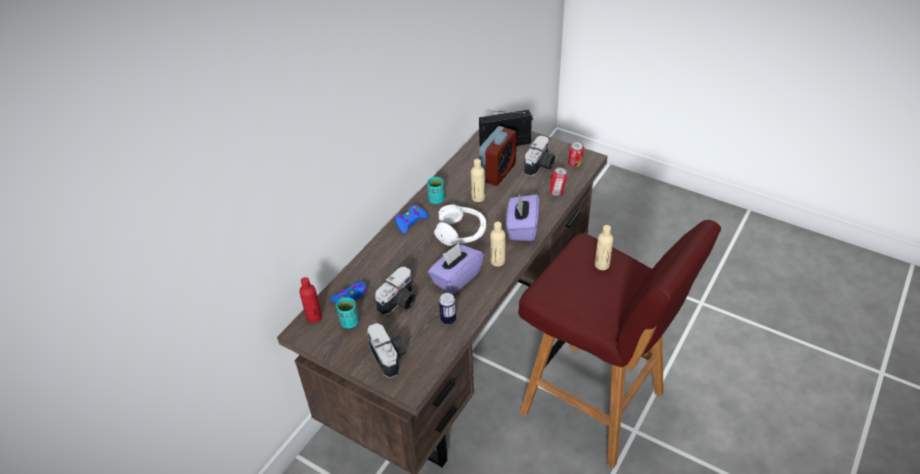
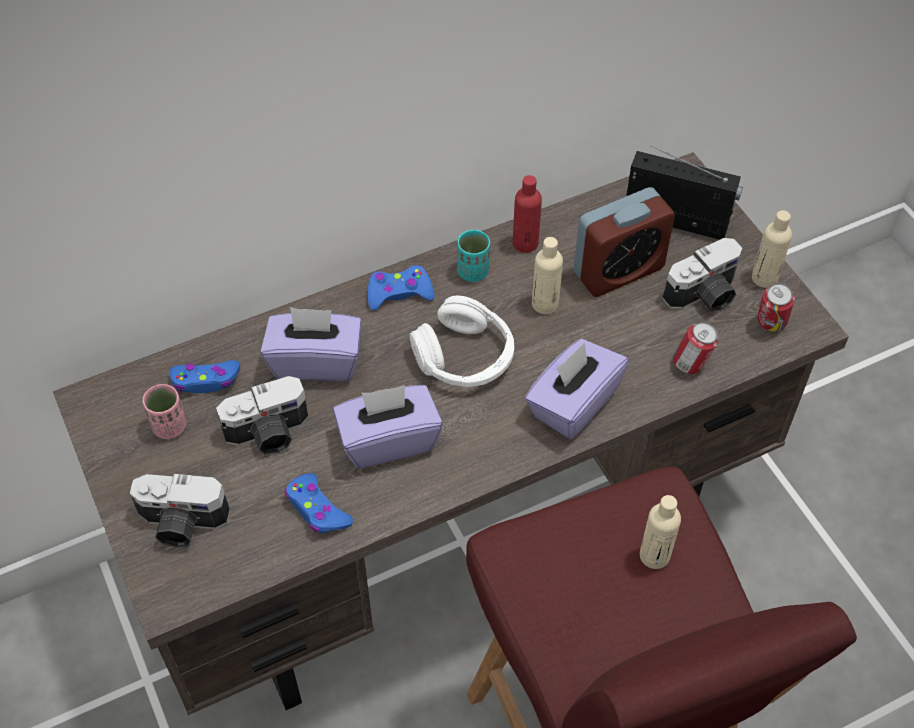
camera: 30 degrees right, 10 degrees up
red bottle [299,277,322,323] -> red bottle moved to [513,175,542,253]
turquoise cup [336,297,359,328] -> pink cup [143,384,186,439]
camera [367,323,407,378] -> camera turned 90 degrees clockwise [130,474,230,547]
can [439,293,456,324] -> blue game controller [285,473,353,533]
beige bottle [490,222,505,267] -> beige bottle moved to [752,210,792,288]
none -> purple tissue box [261,307,362,381]

